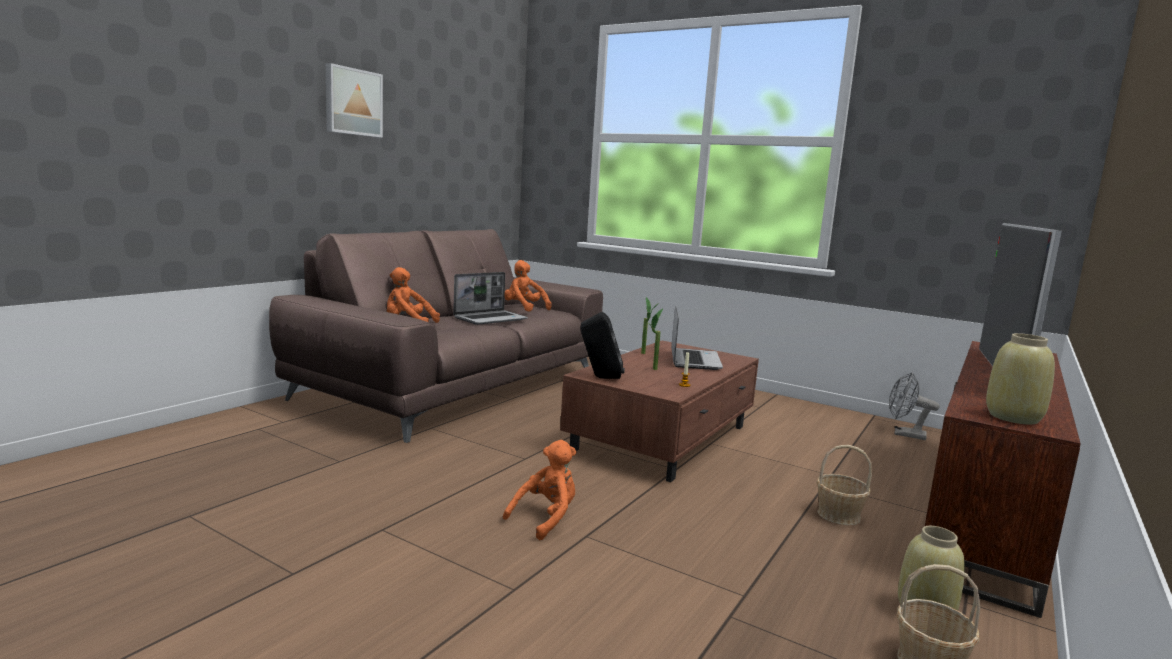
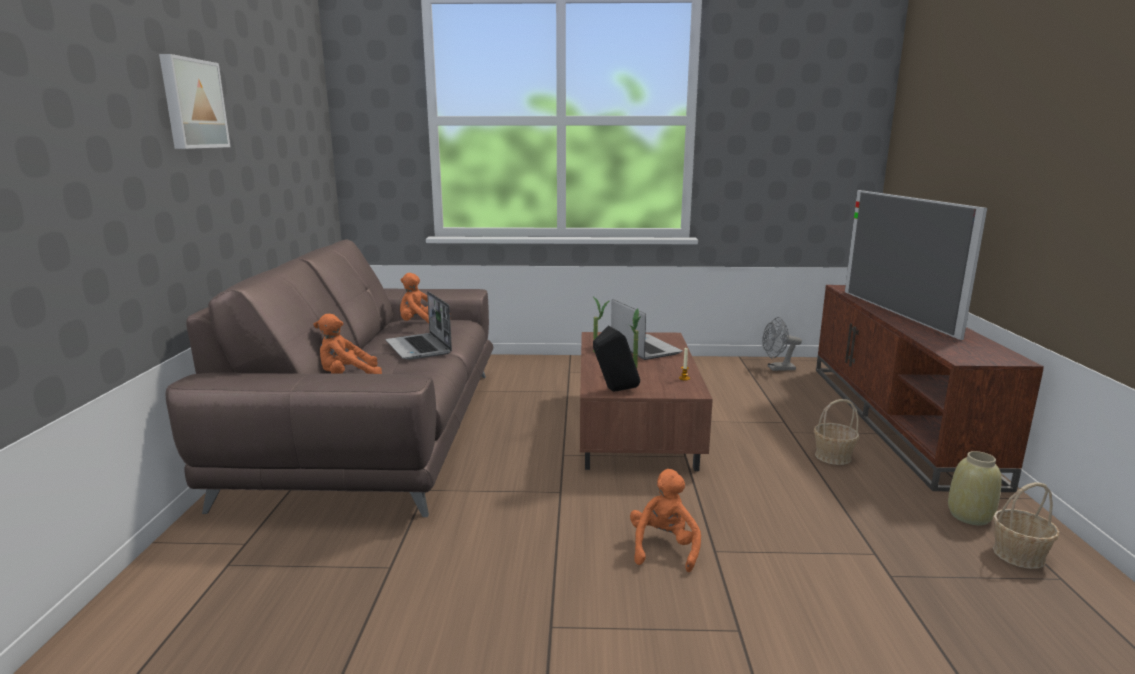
camera: 30 degrees left, 5 degrees up
laptop [453,272,528,325] -> laptop turned 135 degrees clockwise [385,291,452,360]
beige vase [986,333,1055,425] -> none

